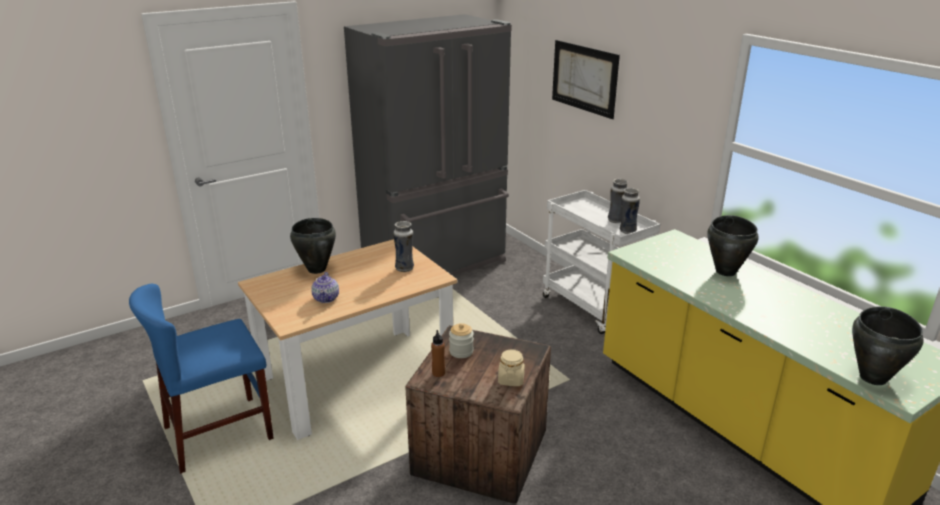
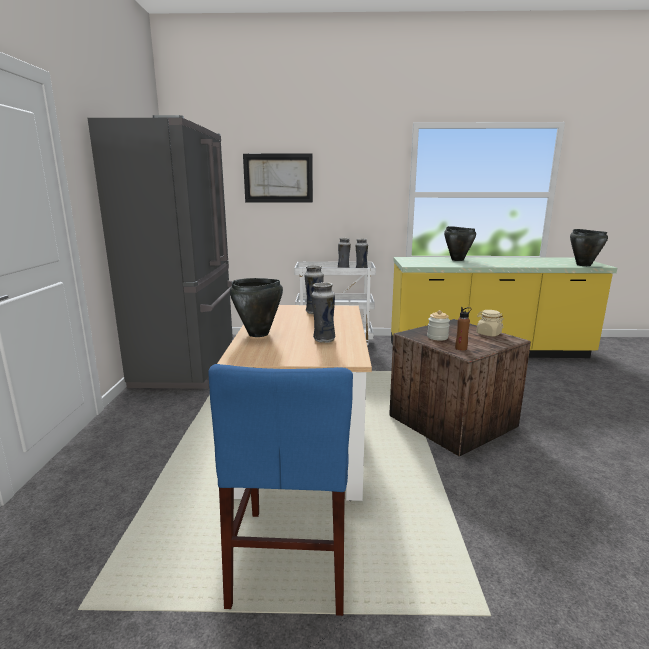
camera: 55 degrees left, 10 degrees down
teapot [311,272,339,303] -> vase [311,282,335,343]

